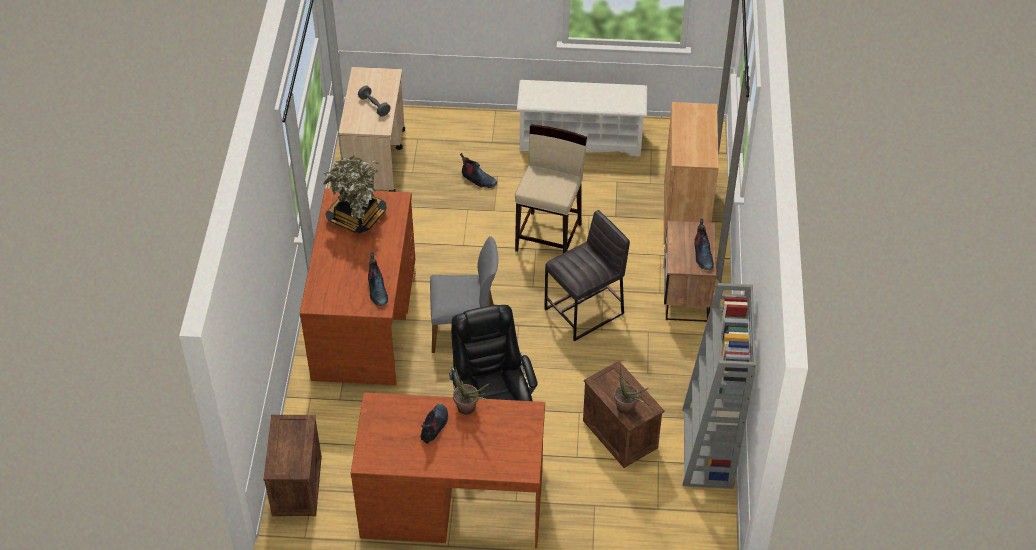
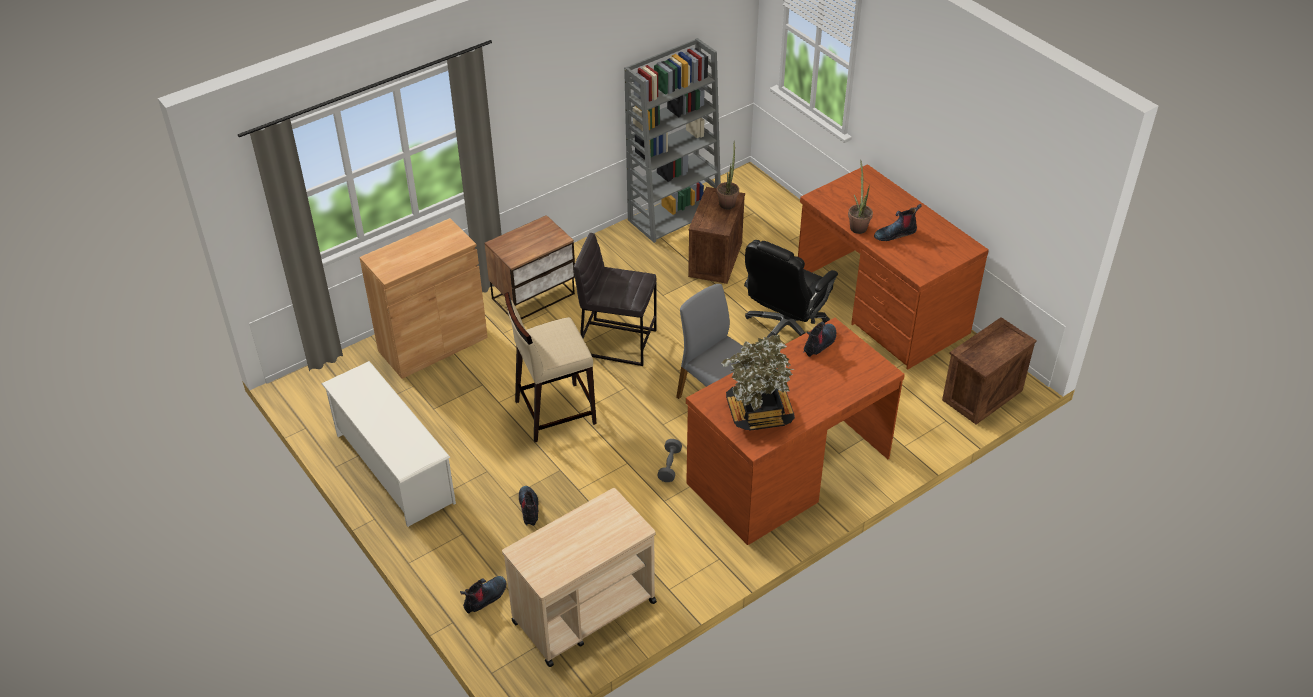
camera: 130 degrees left, 5 degrees down
grey dumbbell [358,86,390,117] -> grey dumbbell moved to [657,439,682,482]
boot [695,219,714,270] -> boot moved to [460,576,506,614]

